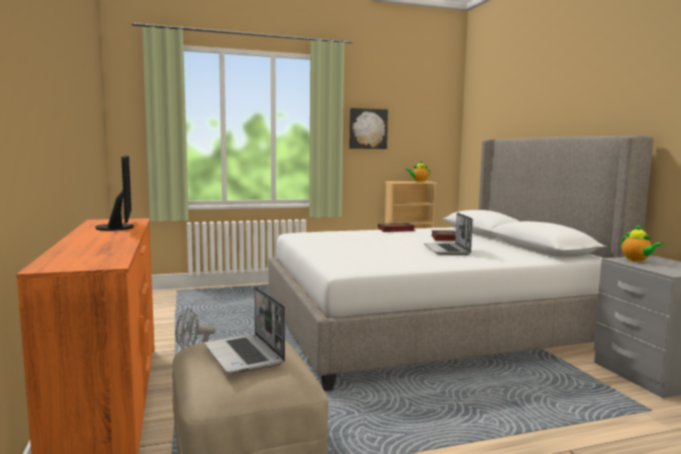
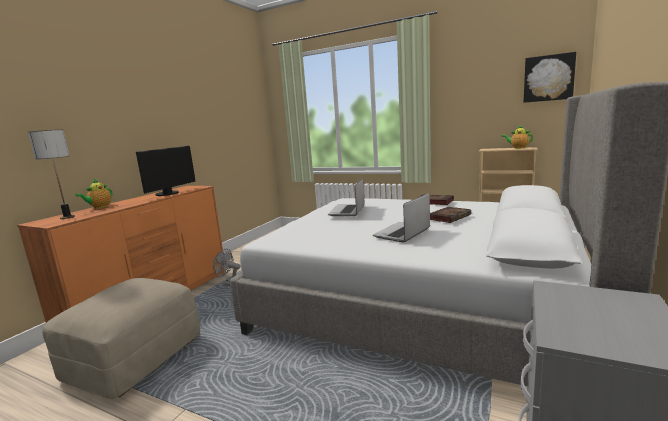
camera: 45 degrees right, 5 degrees up
laptop [204,286,285,374] -> laptop moved to [328,178,365,216]
picture [349,108,388,149] -> picture moved to [524,52,576,103]
teapot [621,224,664,262] -> teapot moved to [75,179,112,209]
none -> table lamp [28,130,75,219]

